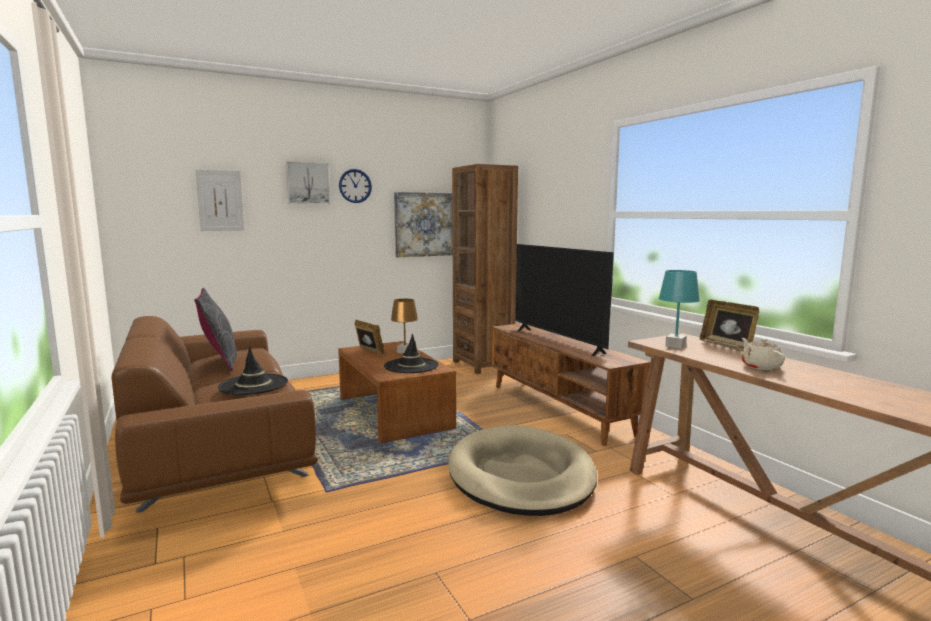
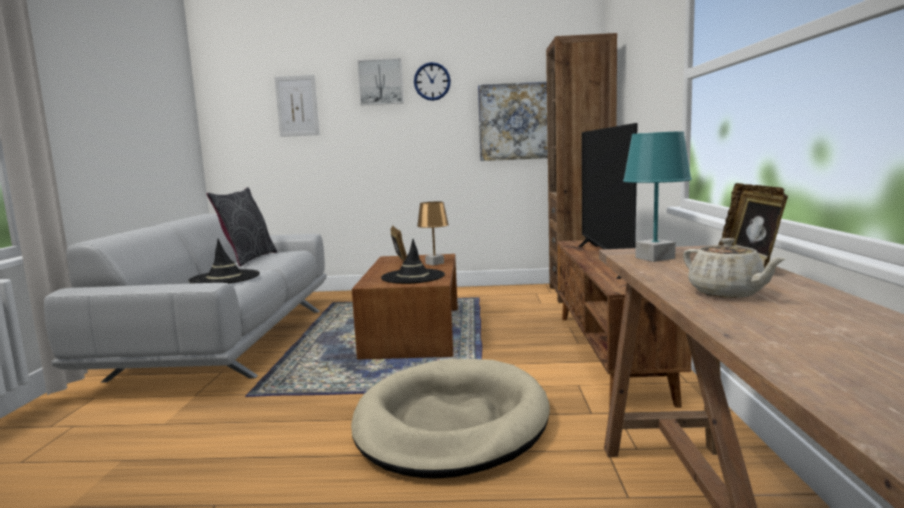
camera: 30 degrees right, 0 degrees up
brown sofa [112,316,318,513] -> grey sofa [44,214,327,383]
beige teapot [741,338,785,370] -> beige teapot turned 135 degrees clockwise [683,238,786,298]

